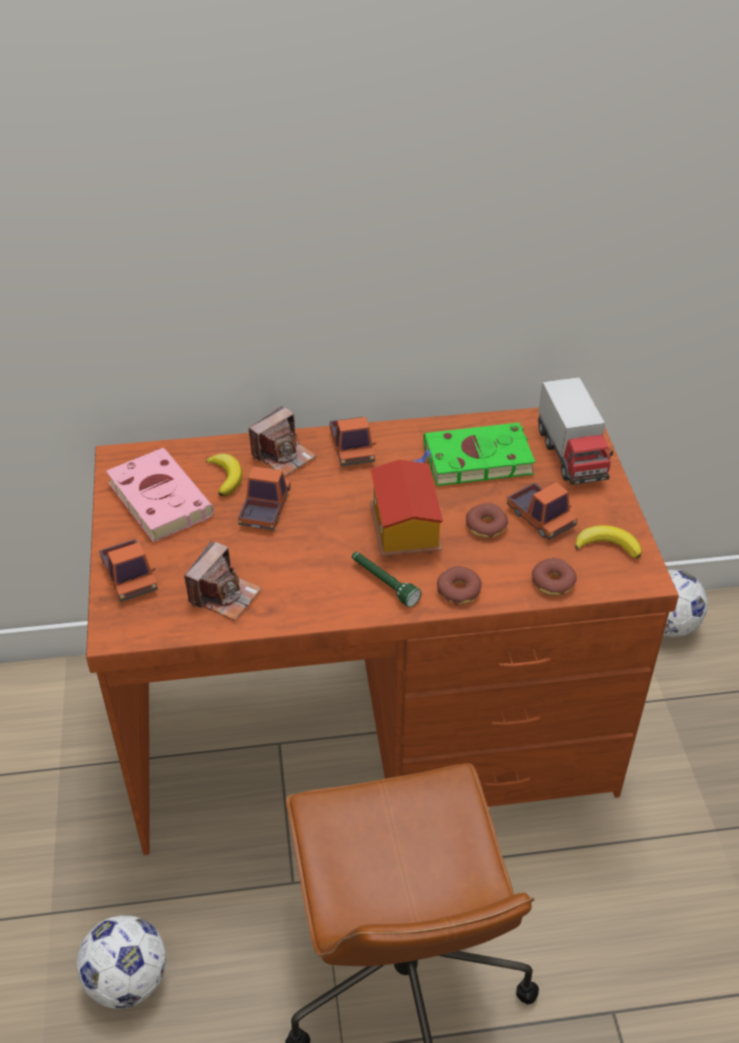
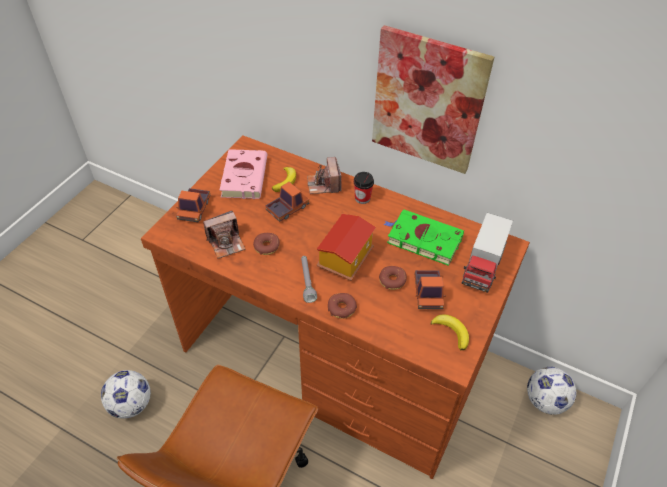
camera: 35 degrees right, 5 degrees up
camera [249,406,316,476] -> camera turned 90 degrees clockwise [307,157,342,194]
toy truck [330,417,376,466] -> cup [354,172,374,204]
green flashlight [352,552,421,607] -> grey flashlight [301,256,317,303]
donut [532,558,577,595] -> donut moved to [253,233,280,255]
none -> picture [372,25,494,174]

